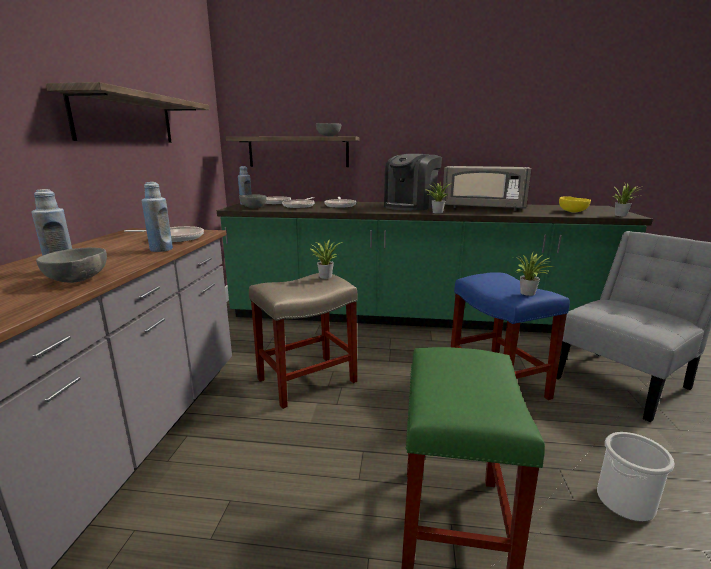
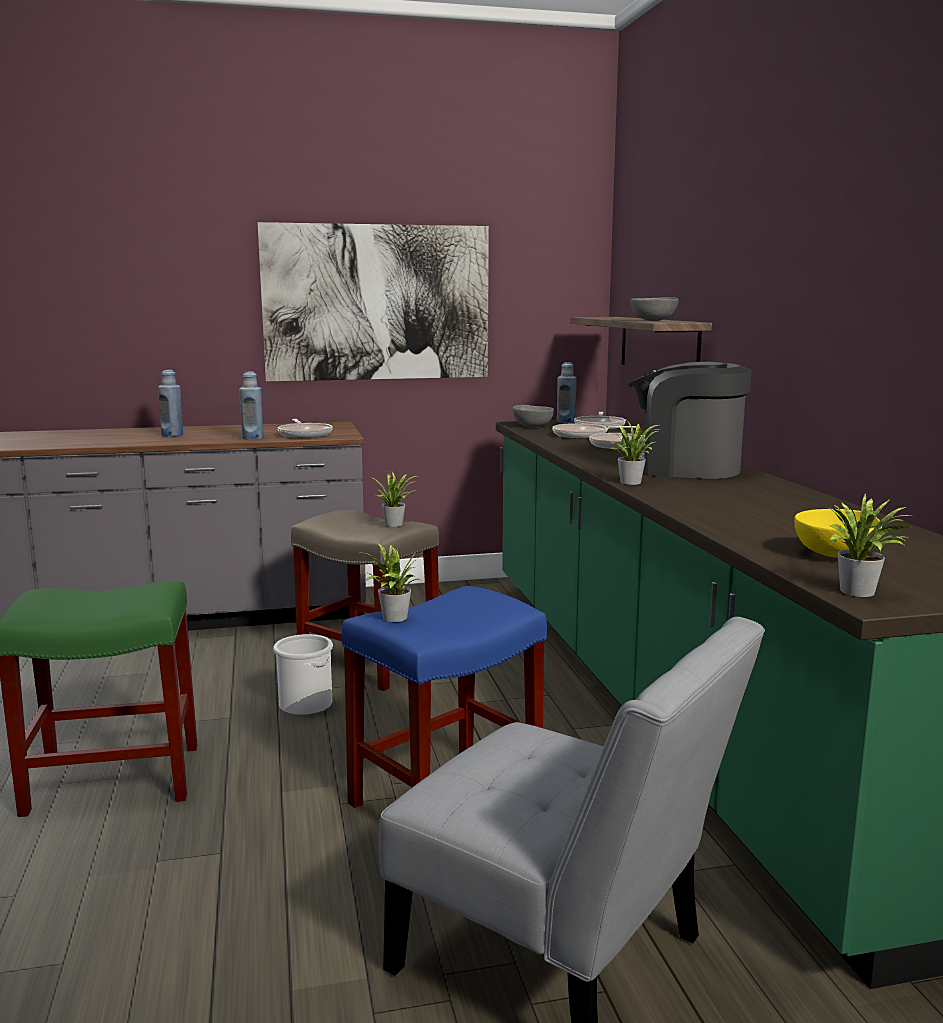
camera: 70 degrees right, 5 degrees down
grey bowl [36,248,107,283] -> none
shelf [46,82,210,143] -> picture [258,222,489,381]
grey microwave [442,166,531,211] -> none
bucket [597,432,675,522] -> bucket moved to [273,634,333,716]

